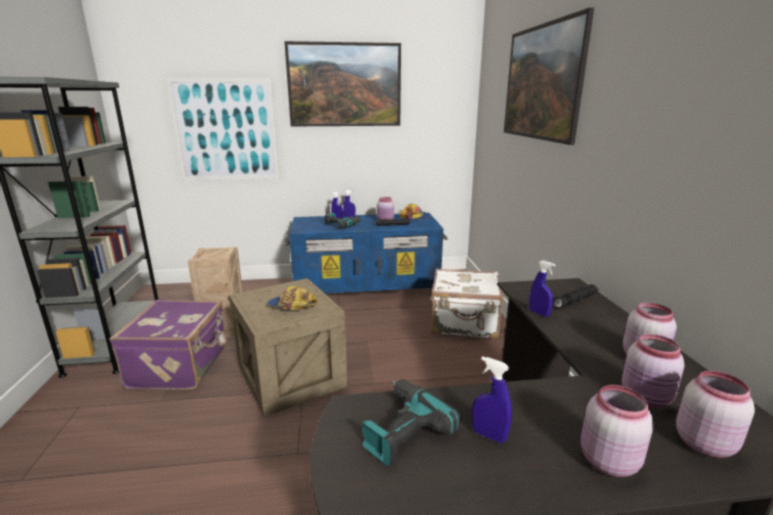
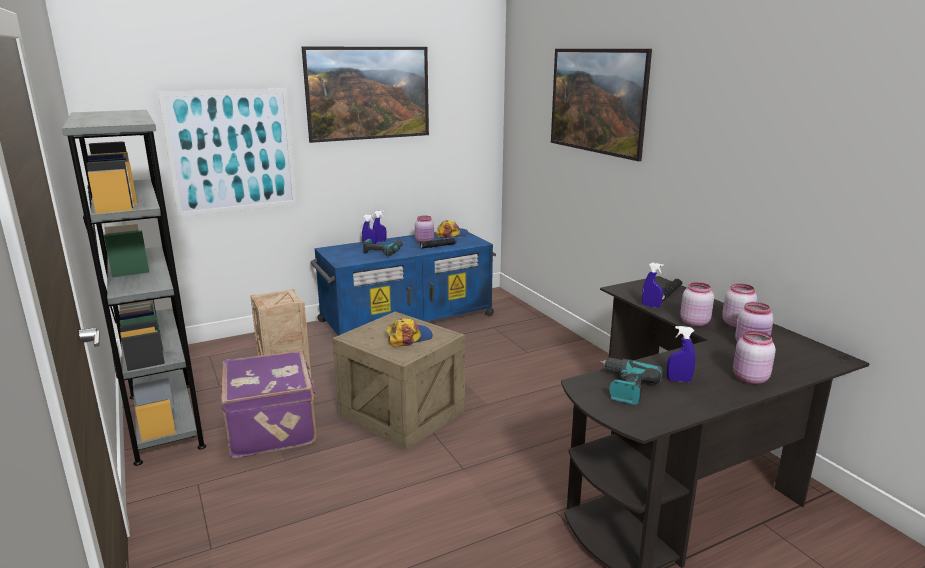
camera: 20 degrees left, 0 degrees up
cap [267,286,317,310] -> cap turned 150 degrees clockwise [386,318,433,346]
white suitcase [431,268,503,339] -> none
pink jar [676,371,755,458] -> pink jar moved to [680,282,714,326]

